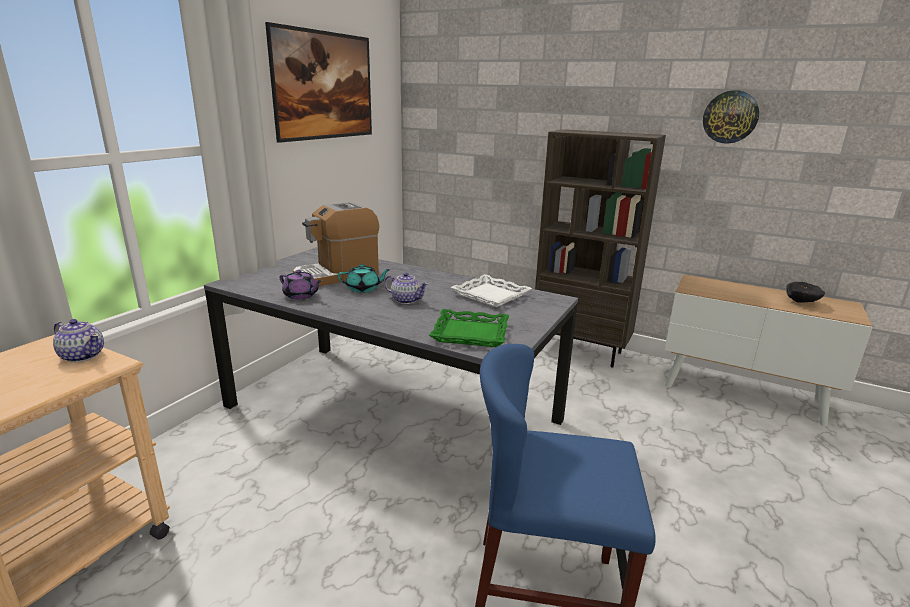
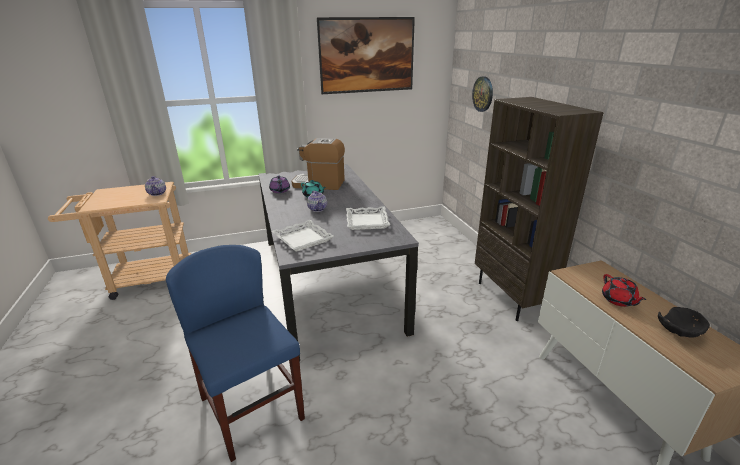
camera: 45 degrees right, 5 degrees up
green tray [429,309,509,347] -> white tray [272,220,334,252]
wall clock [703,90,759,144] -> wall clock moved to [472,76,493,112]
none -> red teapot [602,274,647,307]

